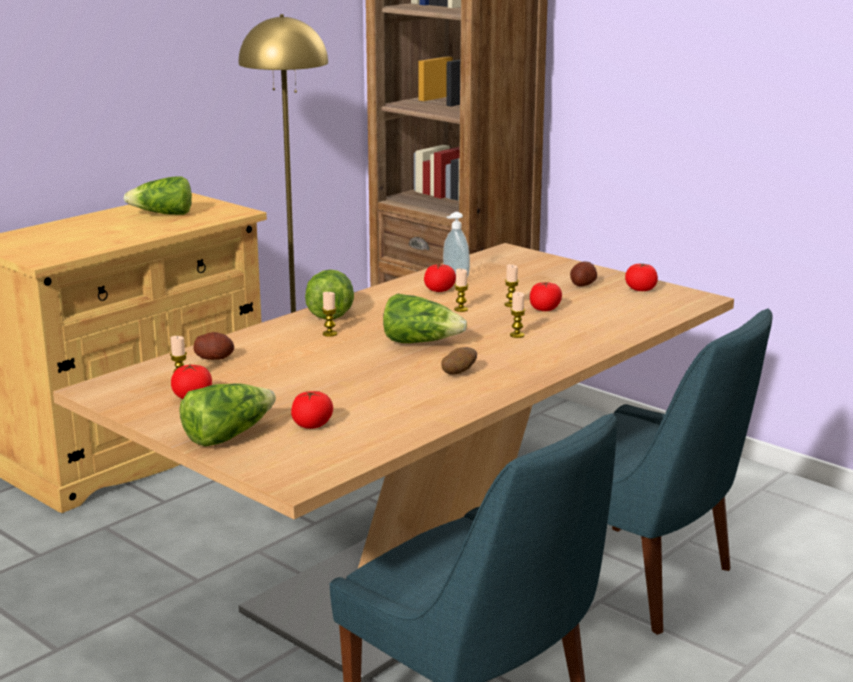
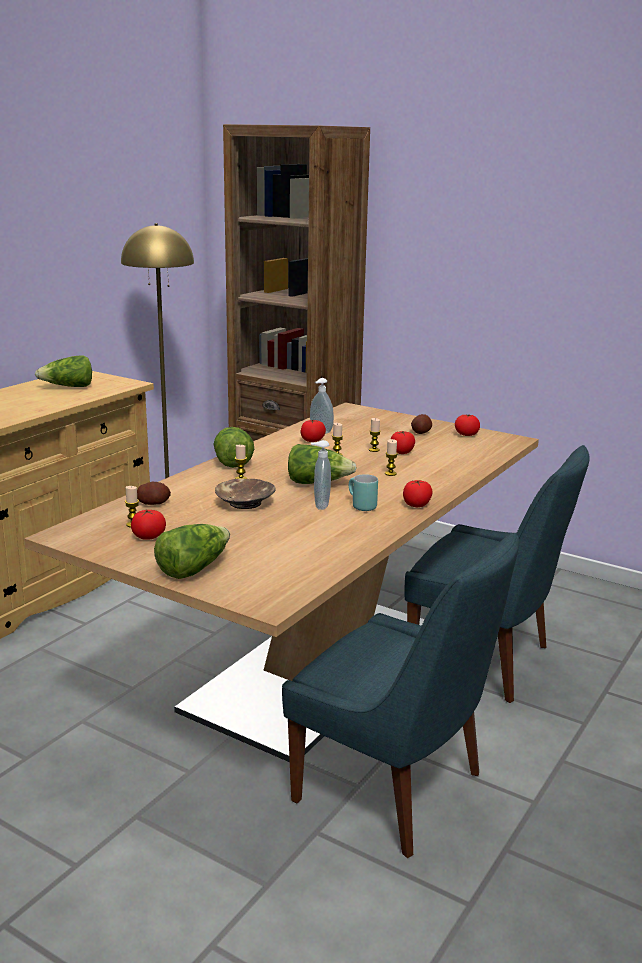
camera: 10 degrees left, 0 degrees up
tomato [291,391,333,429] -> tomato moved to [403,480,433,507]
potato [441,347,477,375] -> turquoise mug [349,474,378,511]
none -> brown bowl [215,478,276,509]
none -> soap dispenser [311,440,331,510]

